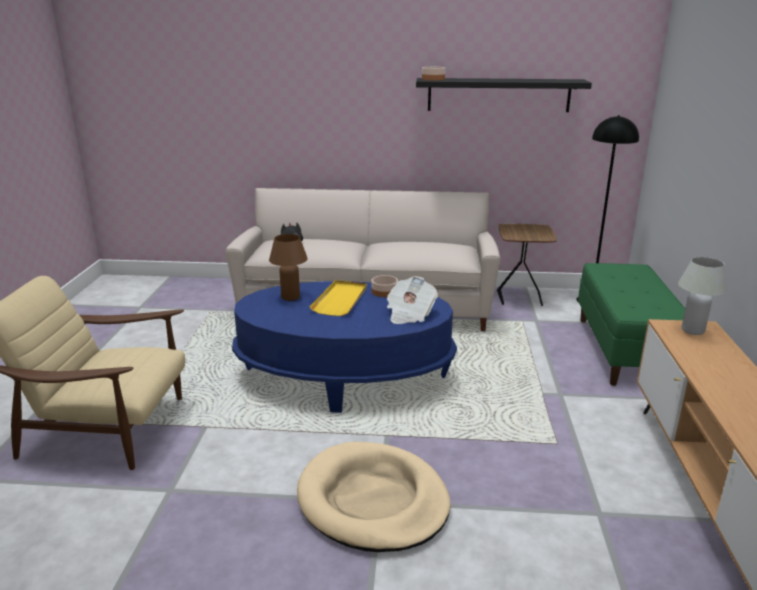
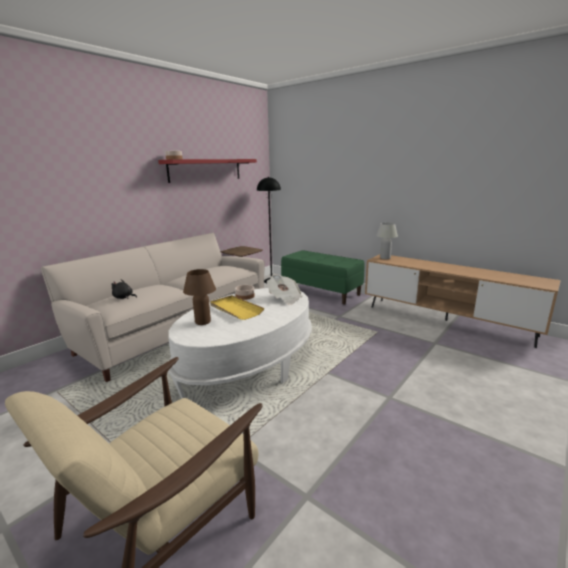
camera: 55 degrees left, 5 degrees down
blue coffee table [232,281,457,413] -> white coffee table [168,288,312,398]
beige dog bed [297,442,451,552] -> none
black shelf [416,78,592,112] -> red shelf [158,159,257,183]

